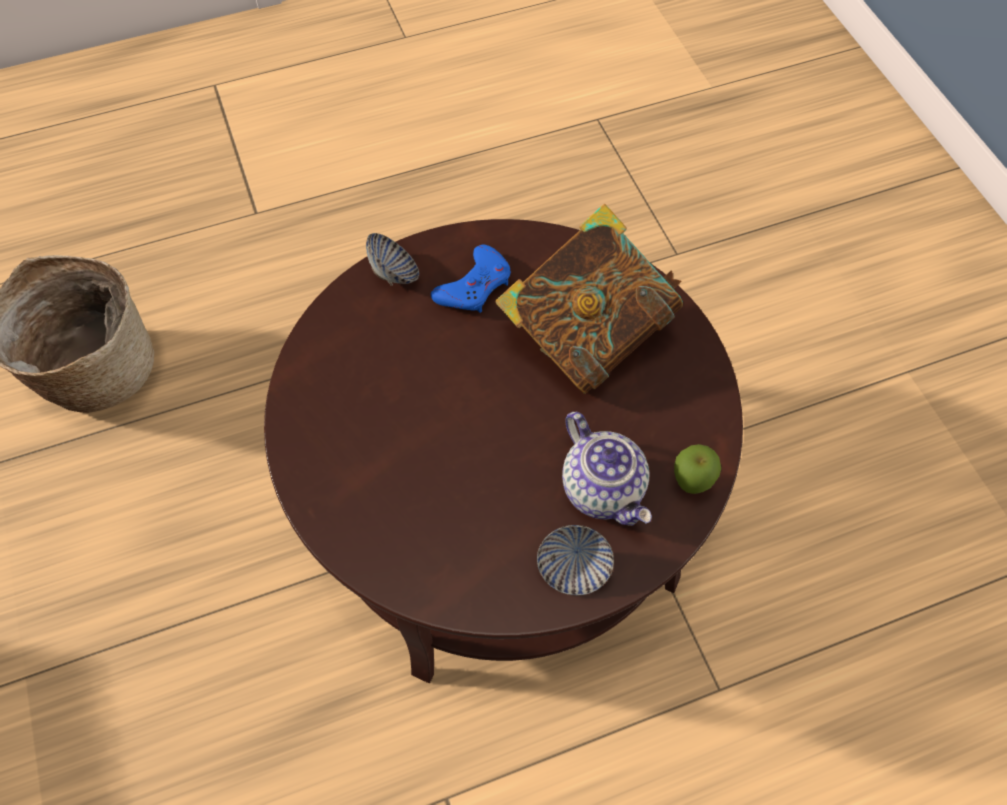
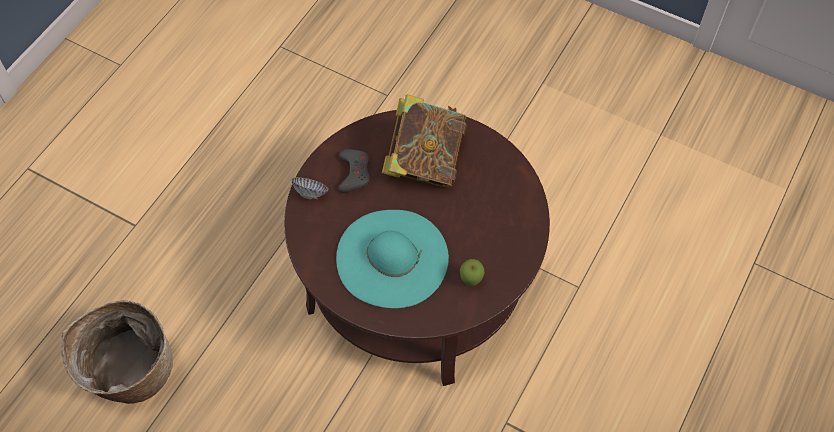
camera: 40 degrees left, 0 degrees up
blue game controller [431,245,511,313] -> grey game controller [339,149,370,193]
bowl [537,525,614,595] -> none
teapot [562,412,652,526] -> none
apple [674,444,721,494] -> apple moved to [460,259,485,286]
none -> turquoise hat [336,210,449,308]

